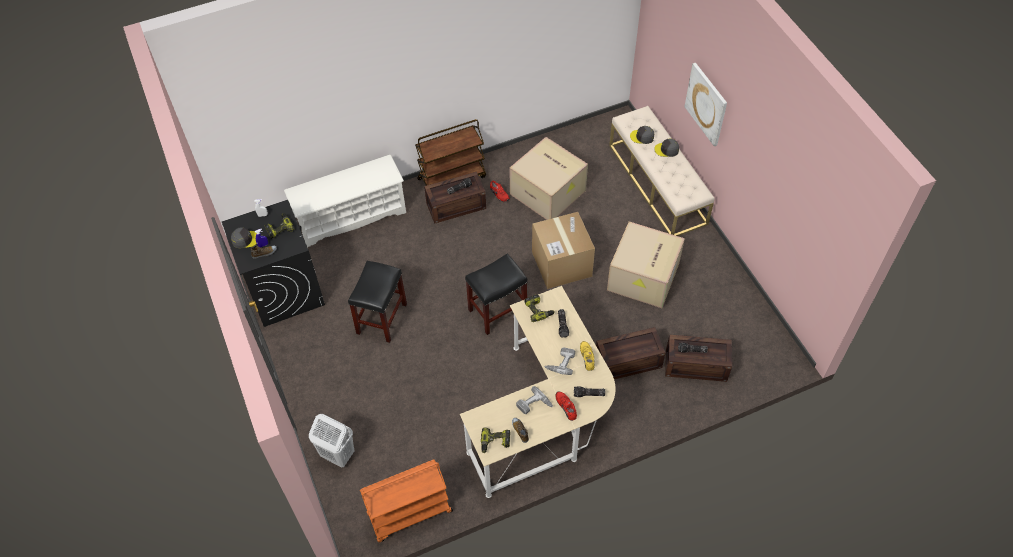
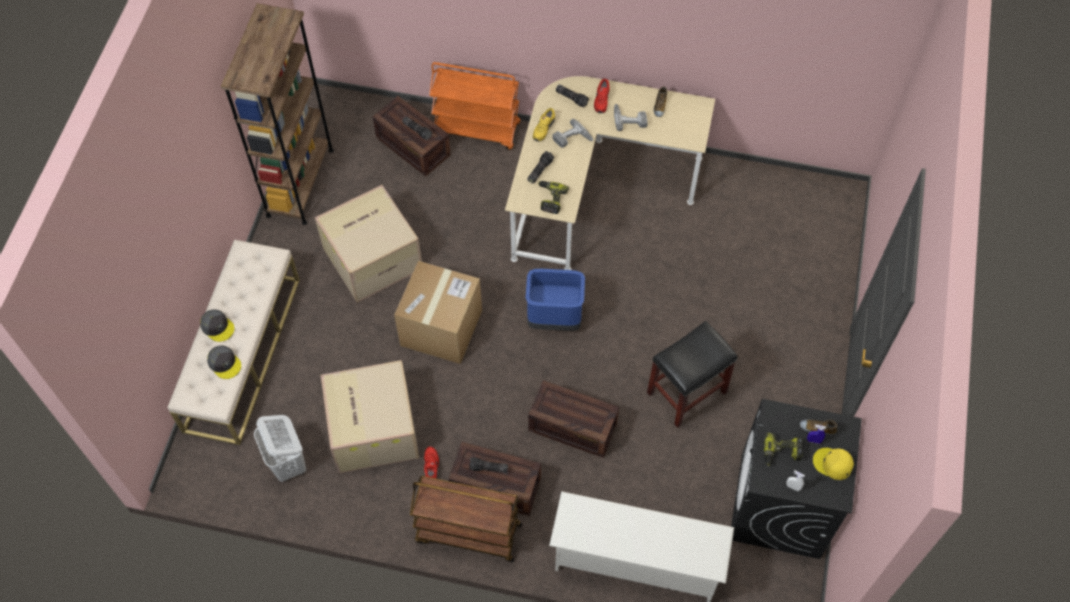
camera: 145 degrees left, 5 degrees up
grey cap [231,227,257,248] -> yellow cap [813,448,854,480]
white laundry basket [309,414,355,468] -> white laundry basket moved to [254,415,306,482]
orange cart [360,460,453,542] -> orange cart moved to [429,62,521,150]
black stool [465,254,528,335] -> blue trash can [526,269,585,331]
power drill [481,427,510,453] -> none
crate [596,327,666,379] -> crate moved to [528,380,619,458]
picture [684,63,727,147] -> none
none -> brown bookcase [221,3,334,225]

